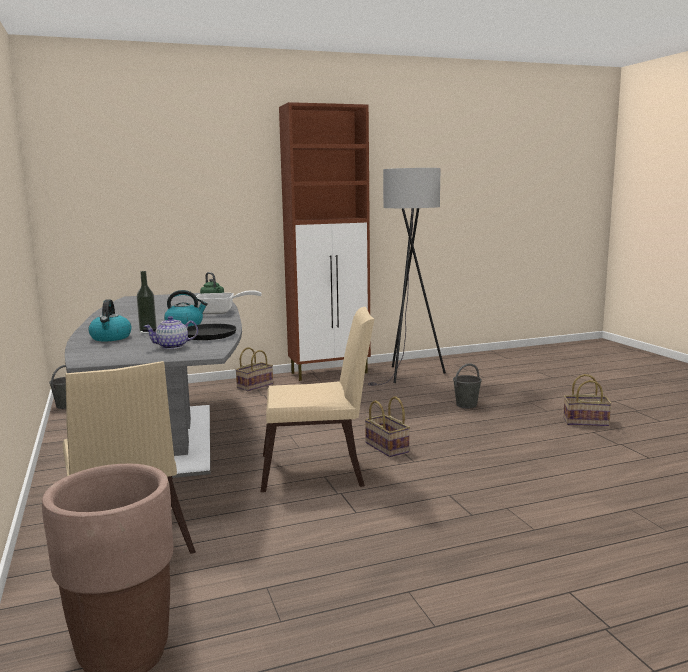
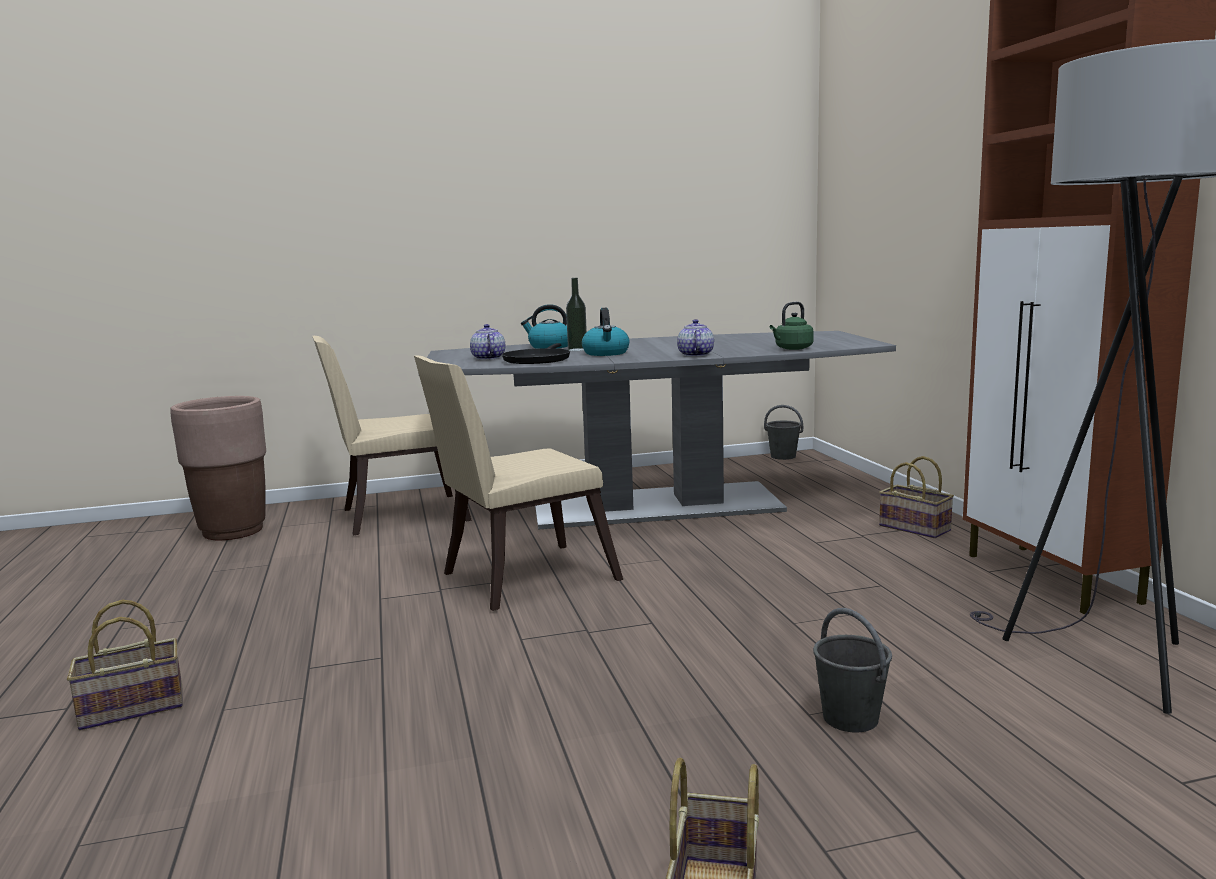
camera: 95 degrees right, 0 degrees up
frying pan [196,290,262,314] -> teapot [677,319,714,357]
beige chair [261,307,374,492] -> beige chair turned 60 degrees clockwise [414,355,623,611]
basket [365,396,410,457] -> basket moved to [67,600,183,730]

